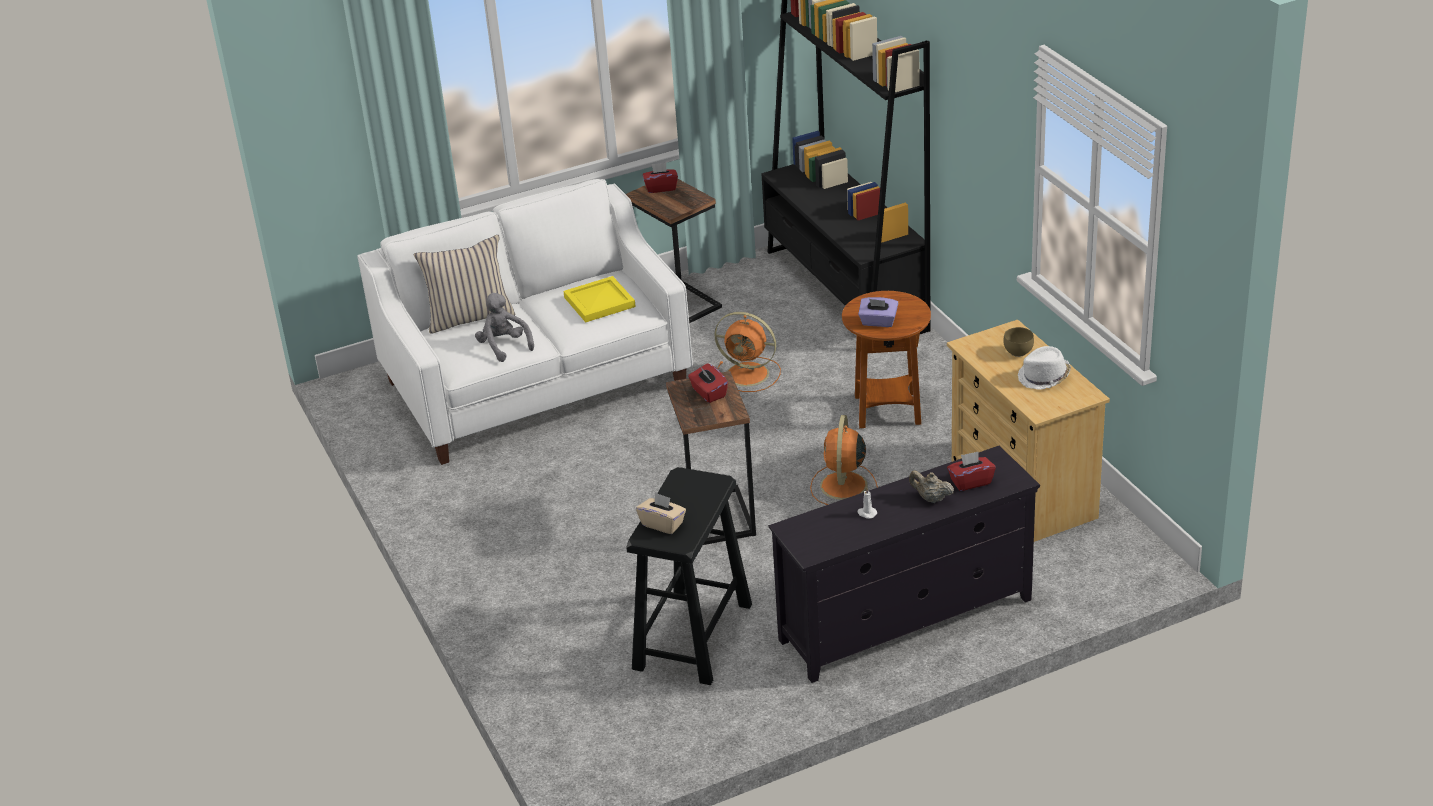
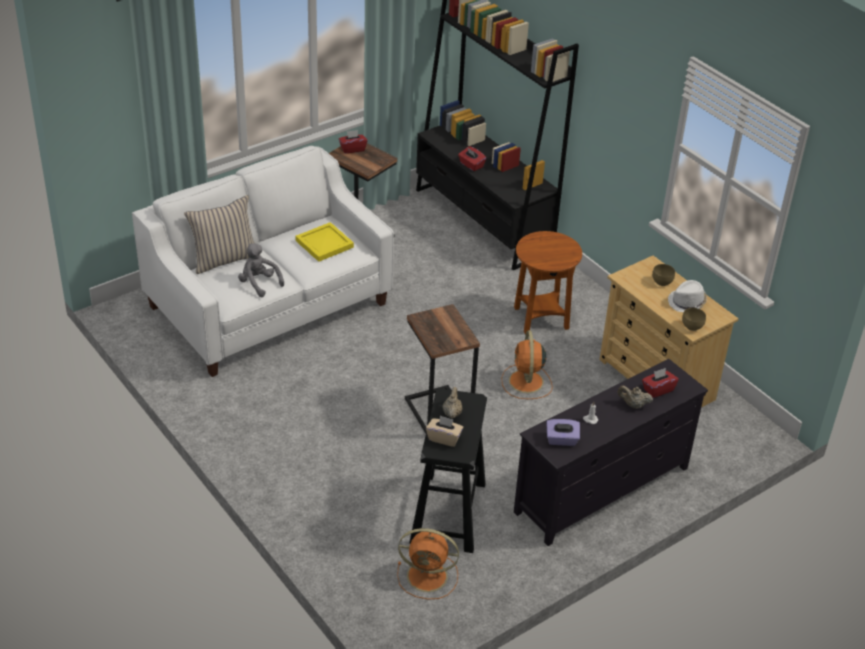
camera: 15 degrees left, 5 degrees up
red tissue box [688,363,728,403] -> red tissue box moved to [458,146,486,171]
orange fan [714,312,781,392] -> orange fan moved to [397,528,459,599]
purple tissue box [858,297,898,327] -> purple tissue box moved to [546,419,580,446]
none -> beige teapot [443,387,462,418]
none -> brown bowl [682,308,706,331]

